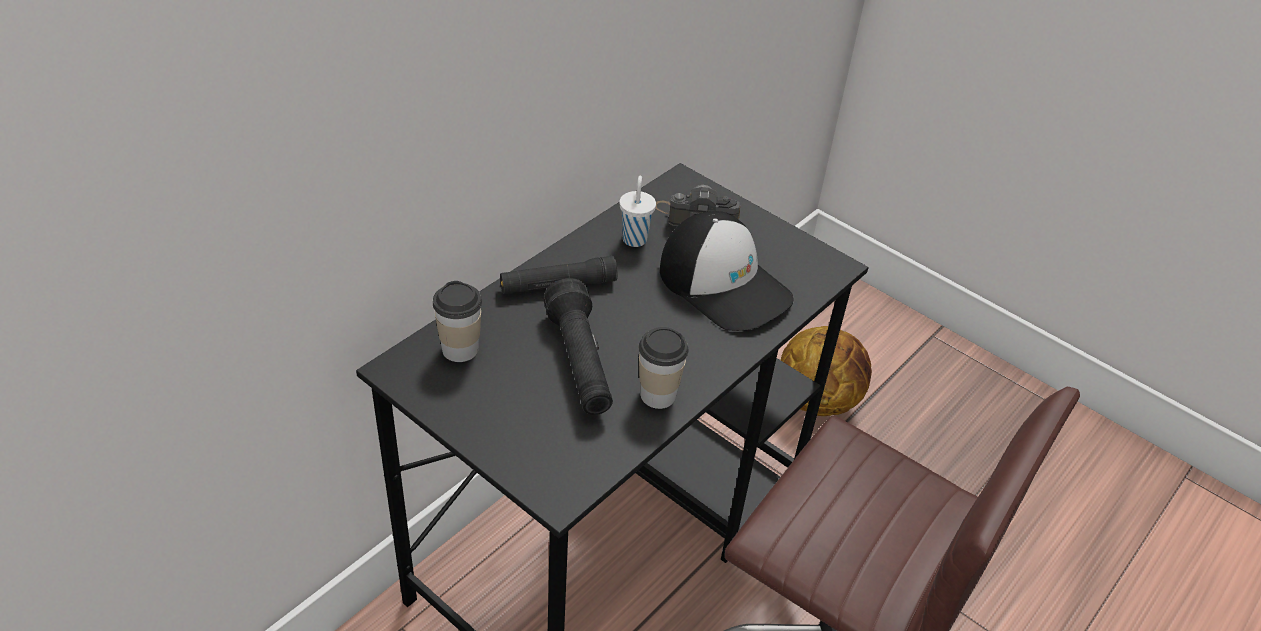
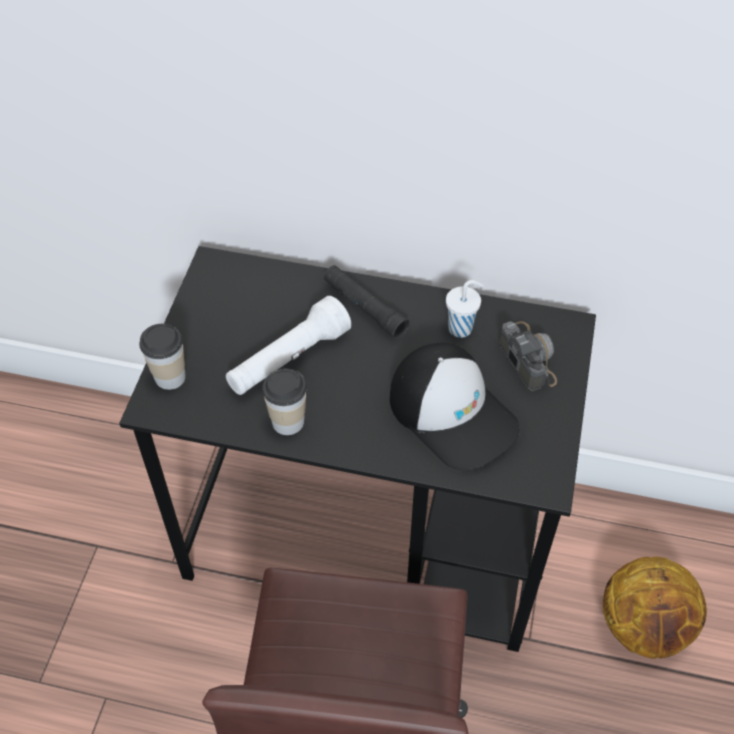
camera: 65 degrees right, 10 degrees up
cup [433,281,482,362] -> cup moved to [139,324,186,390]
black flashlight [543,278,613,415] -> white flashlight [226,296,351,395]
cap [660,211,794,331] -> cap turned 60 degrees counterclockwise [390,343,520,470]

